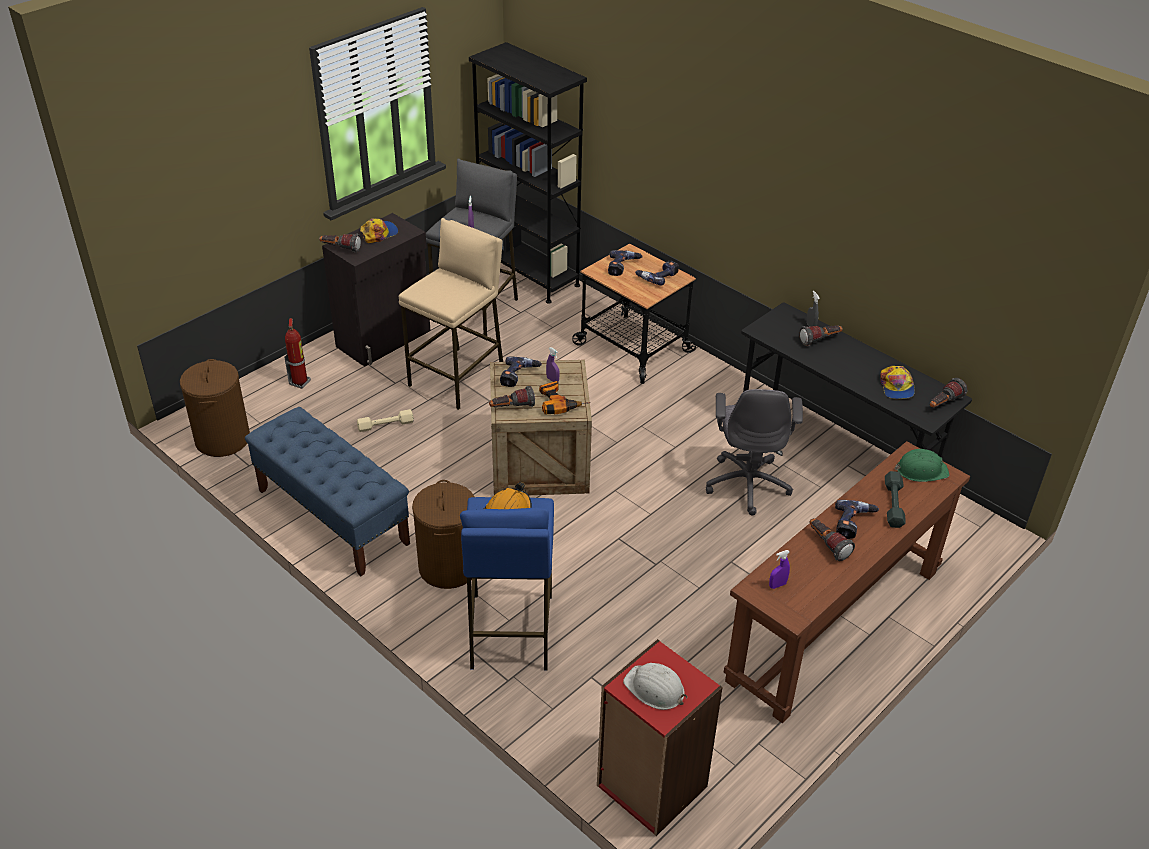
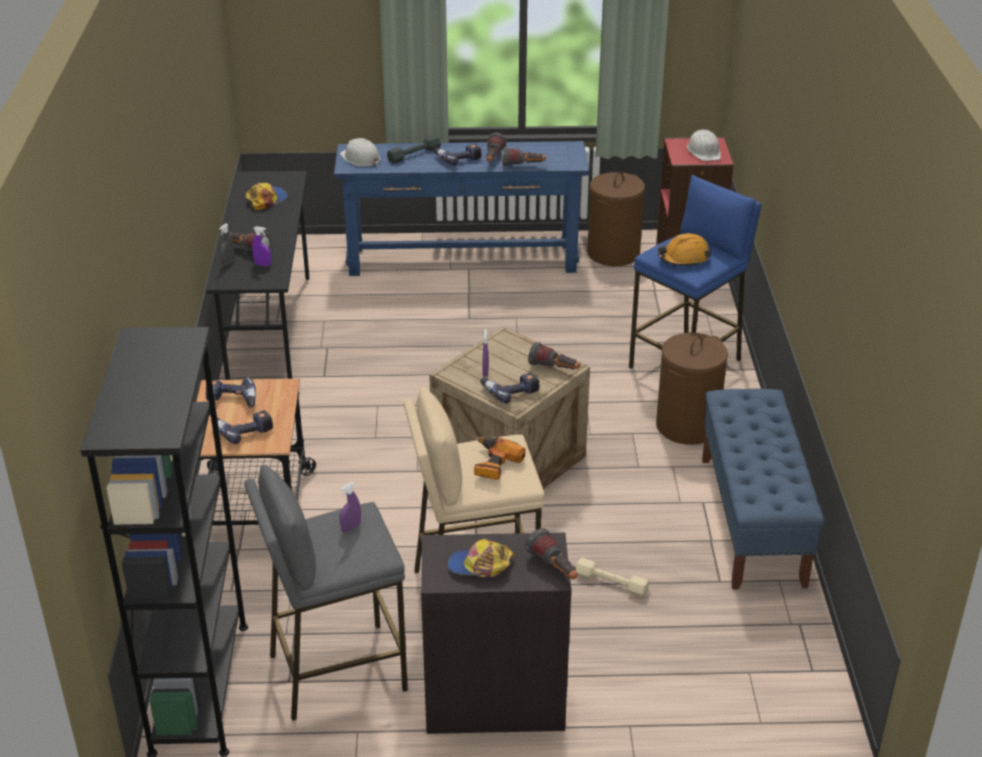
camera: 135 degrees left, 5 degrees down
brown laundry basket [180,359,250,457] -> brown laundry basket moved to [587,172,645,266]
fire extinguisher [284,318,311,389] -> none
power drill [539,381,590,415] -> power drill moved to [470,435,526,480]
grey office chair [706,389,803,515] -> none
brown console table [724,441,970,723] -> blue console table [334,141,589,276]
purple spray bottle [769,550,790,589] -> purple spray bottle moved to [252,226,271,266]
green hard hat [895,449,949,482] -> white hard hat [340,138,380,167]
flashlight [930,378,968,408] -> flashlight moved to [501,147,546,167]

